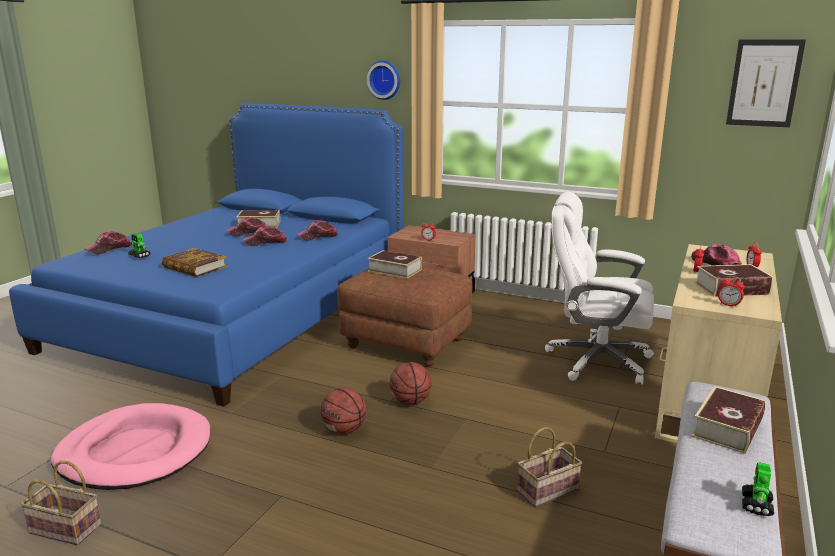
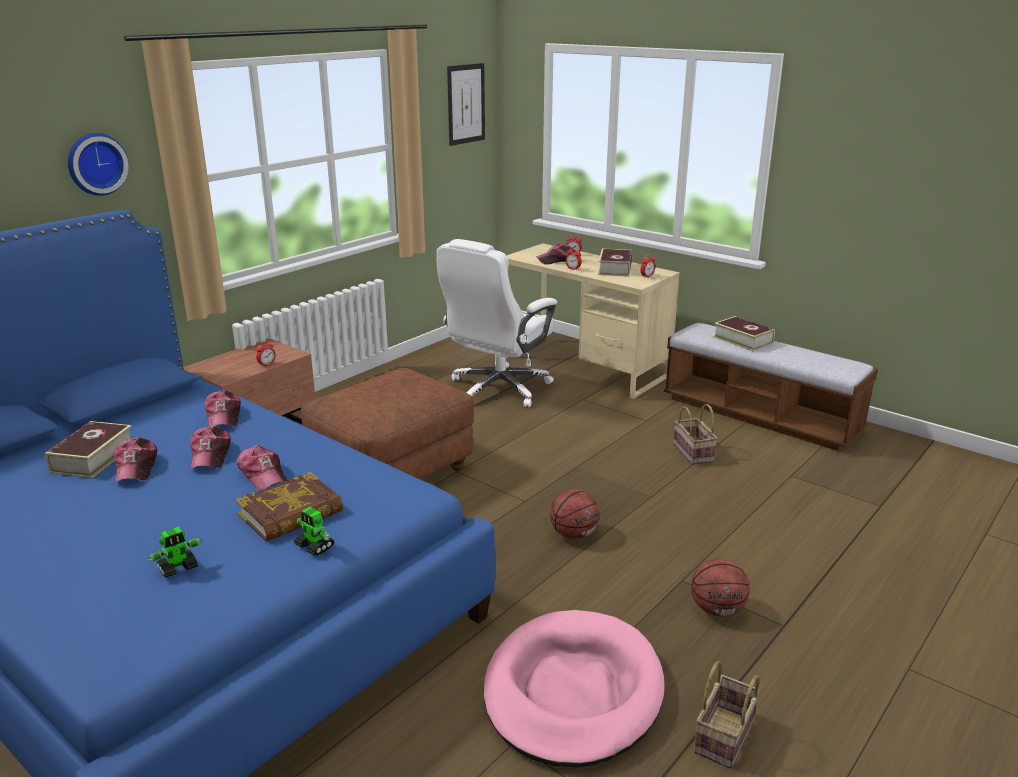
camera: 75 degrees left, 5 degrees up
cap [84,231,132,254] -> cap moved to [236,445,288,491]
book [367,250,422,279] -> none
basketball [390,362,432,405] -> basketball moved to [691,559,750,617]
toy robot [742,462,774,516] -> toy robot moved to [294,507,335,556]

